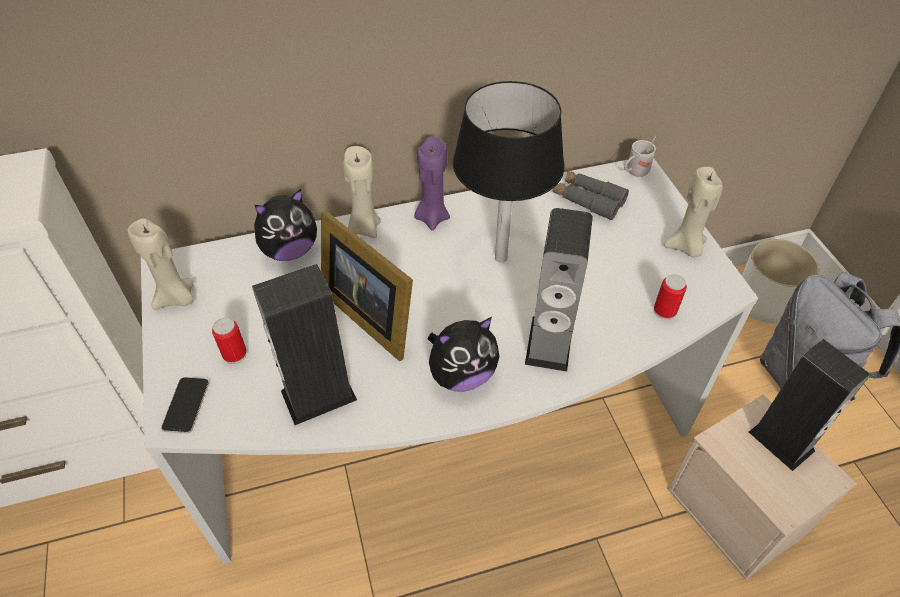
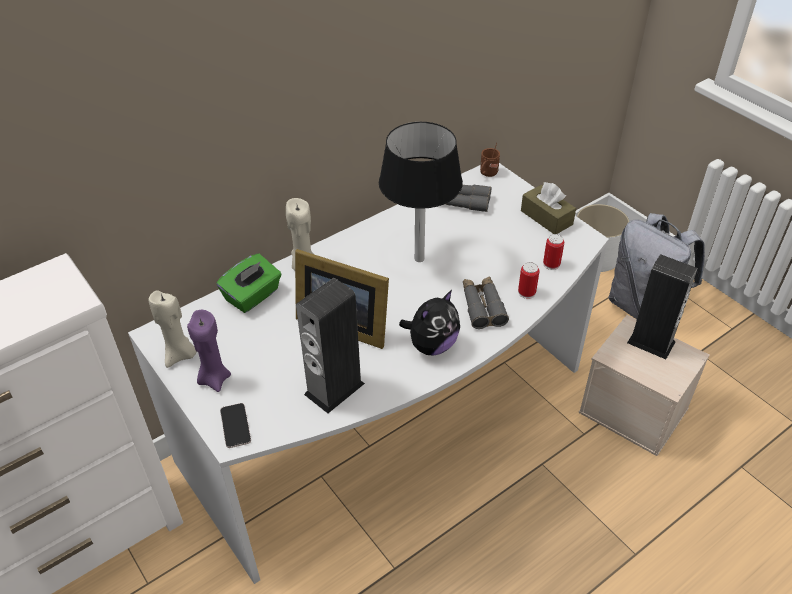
camera: 20 degrees left, 5 degrees down
can [212,317,247,364] -> can moved to [518,262,539,299]
plush toy [254,189,317,261] -> green tissue box [216,253,282,313]
purple candle [414,136,450,231] -> purple candle moved to [187,310,231,392]
speaker [525,208,593,372] -> grey binoculars [463,276,509,329]
white mug [624,136,656,177] -> brown mug [480,143,500,177]
beige candle [664,167,723,257] -> brown tissue box [521,182,576,234]

